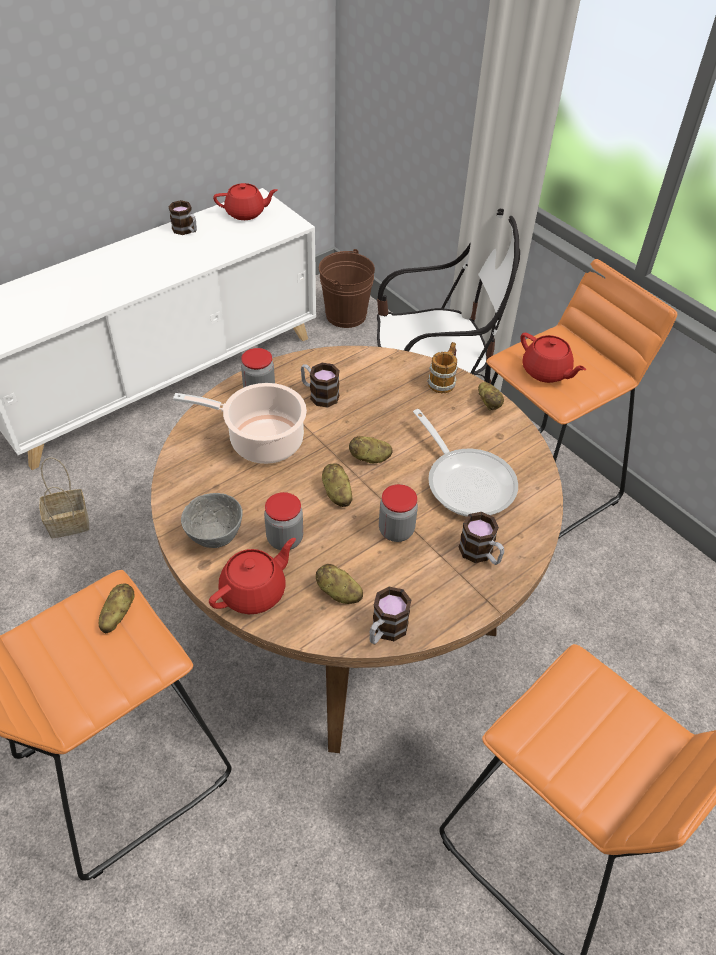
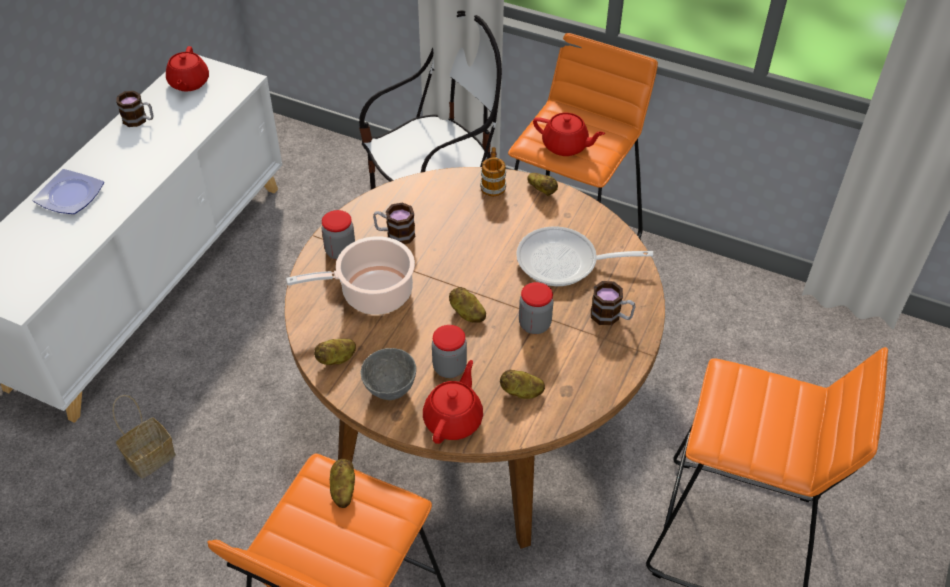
camera: 25 degrees left, 0 degrees up
red teapot [213,183,278,220] -> red teapot turned 120 degrees clockwise [166,46,209,91]
brown bucket [319,249,375,328] -> none
potato [349,436,393,463] -> potato moved to [314,339,356,365]
mug [369,587,411,645] -> none
frying pan [413,409,518,517] -> frying pan turned 150 degrees clockwise [516,226,653,286]
none -> plate [32,169,104,214]

